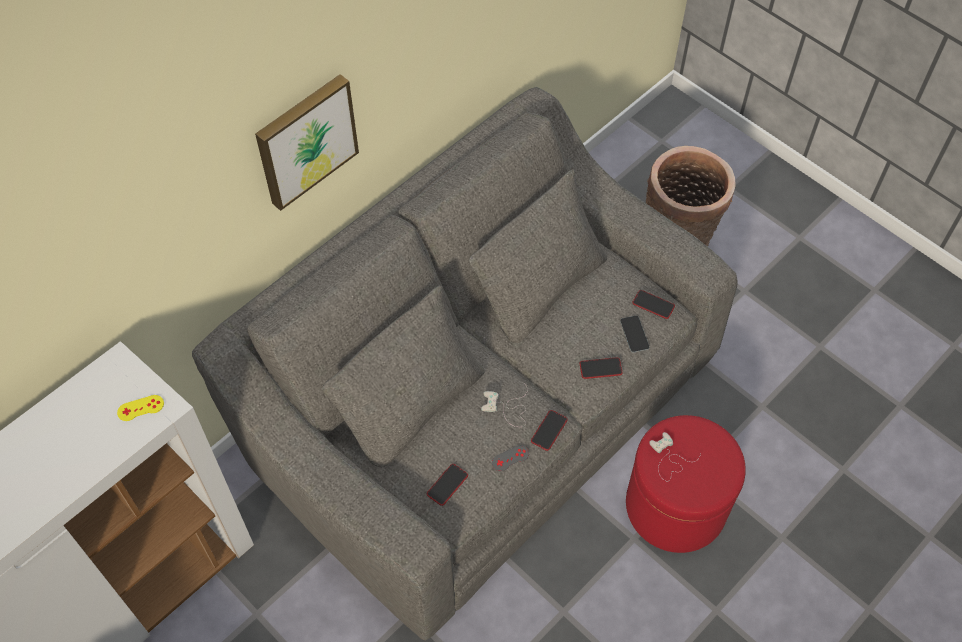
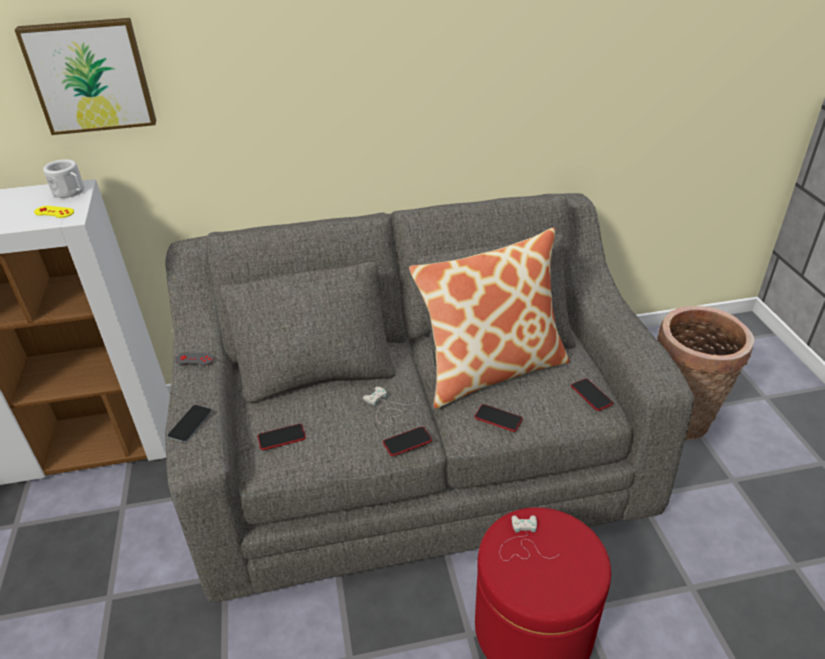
camera: 35 degrees right, 20 degrees down
picture [255,74,359,211] -> picture moved to [15,18,156,135]
grey game controller [492,445,529,471] -> grey game controller moved to [176,353,214,365]
phone [620,316,649,353] -> phone moved to [168,405,212,442]
none -> white mug [43,159,84,198]
none -> pillow [409,227,570,409]

